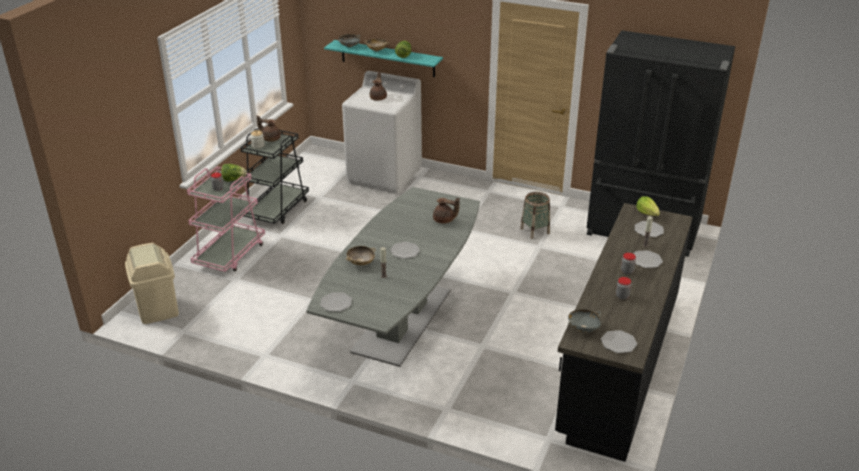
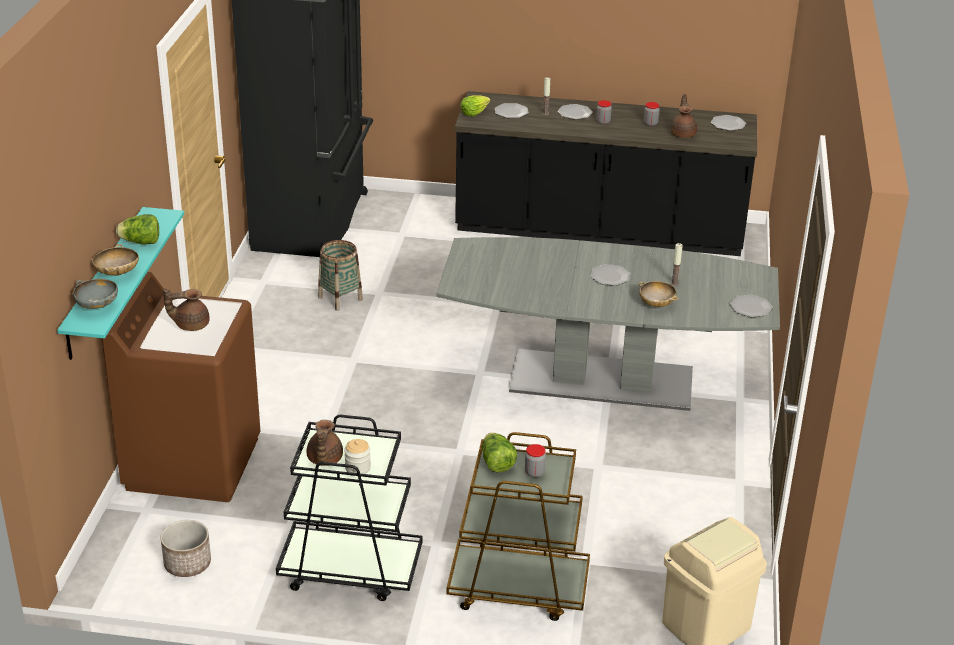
camera: 105 degrees left, 0 degrees up
pink cart [187,166,265,272] -> brown cart [447,432,590,621]
white washing machine [342,71,422,194] -> brown washing machine [102,272,260,502]
brown teapot [433,198,459,224] -> brown teapot moved to [671,94,697,138]
grey bowl [568,309,601,332] -> none
none -> planter [161,520,211,577]

